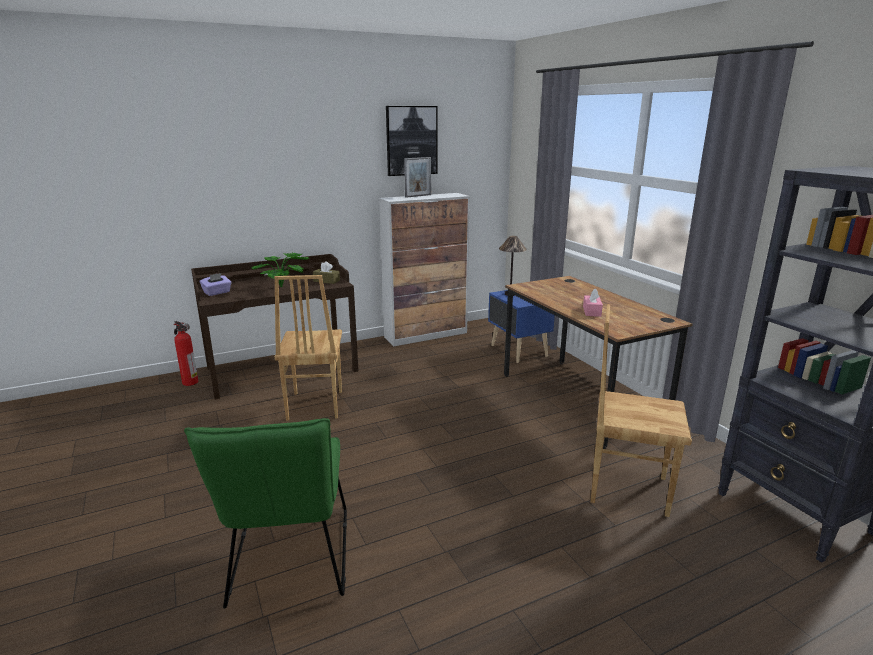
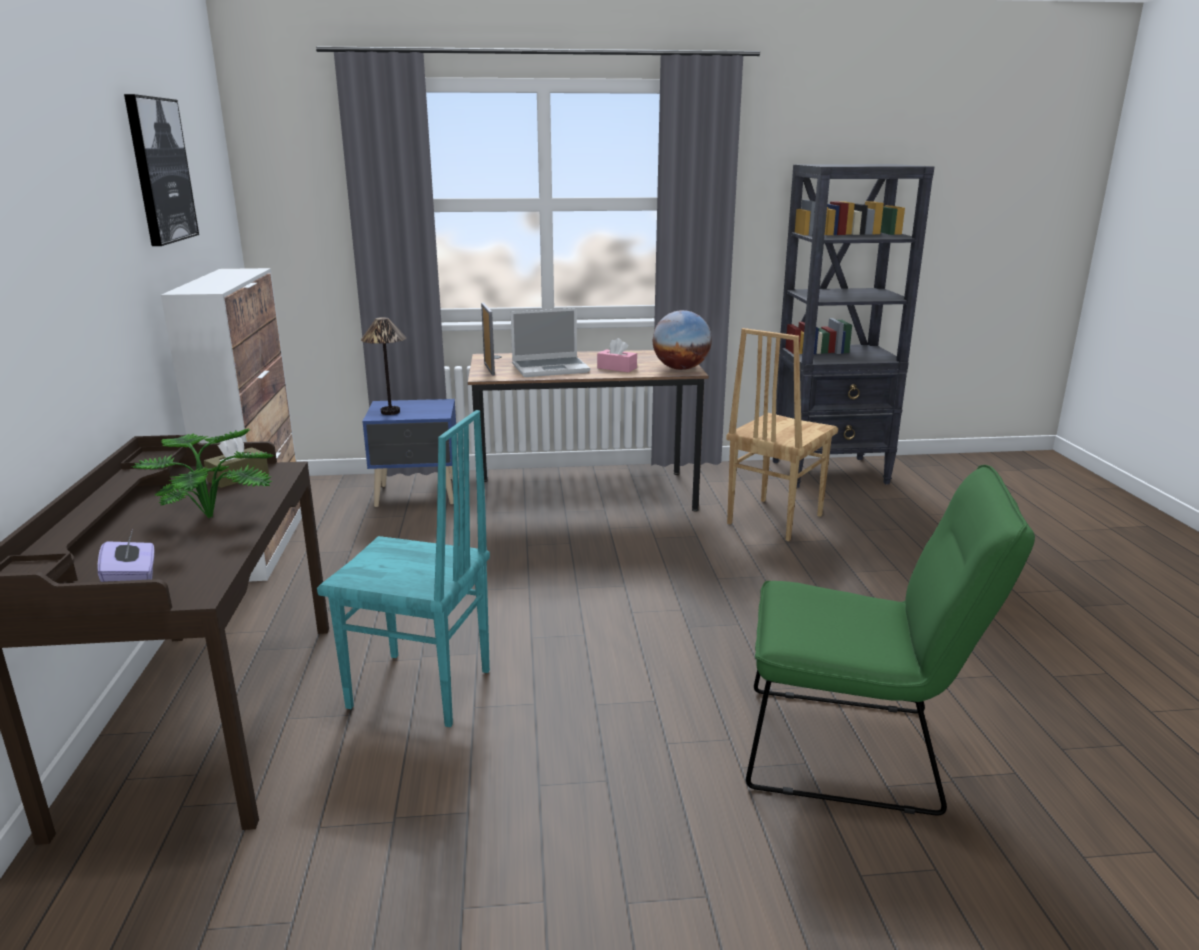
camera: 70 degrees left, 0 degrees up
fire extinguisher [173,321,198,386] -> none
brown chair [274,275,342,421] -> turquoise chair [317,410,490,727]
picture frame [404,157,431,198] -> picture frame moved to [481,303,495,376]
none -> laptop [511,308,590,377]
none -> globe [653,310,712,370]

